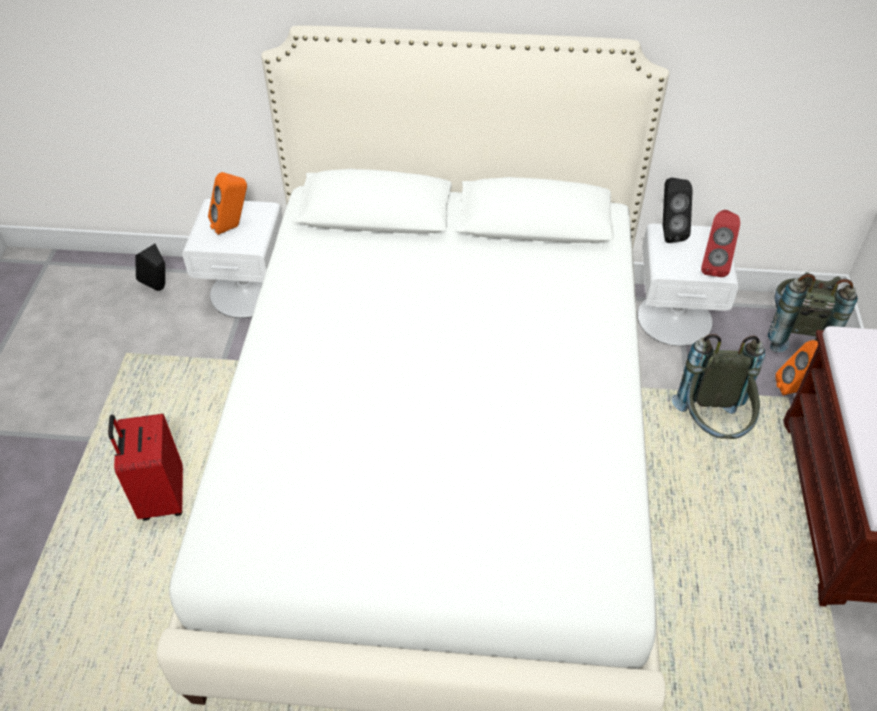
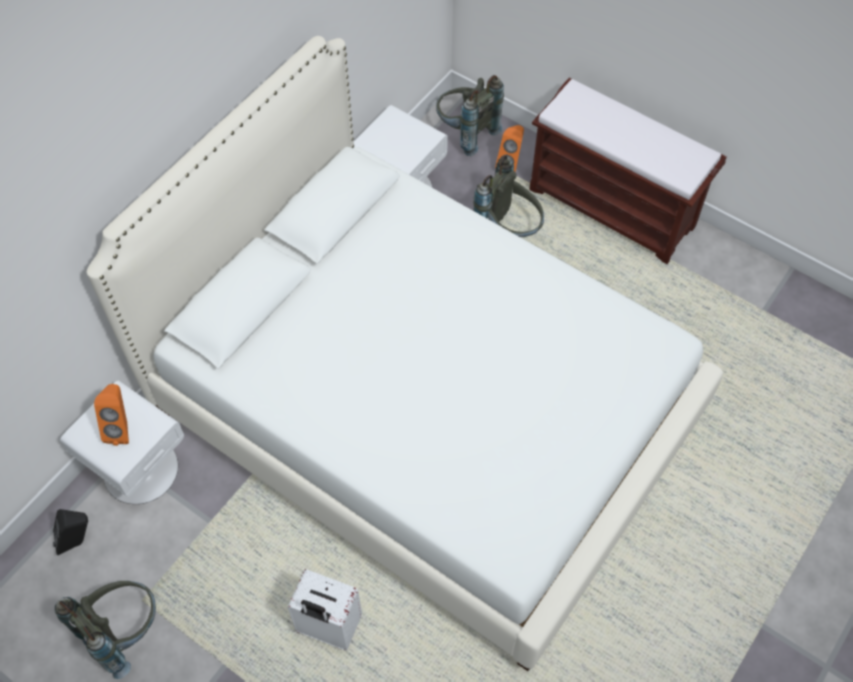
camera: 60 degrees left, 10 degrees up
red suitcase [108,414,183,521] -> white suitcase [288,569,362,651]
black speaker [663,178,693,243] -> none
red speaker [701,210,740,277] -> none
none -> grey backpack [55,581,156,679]

